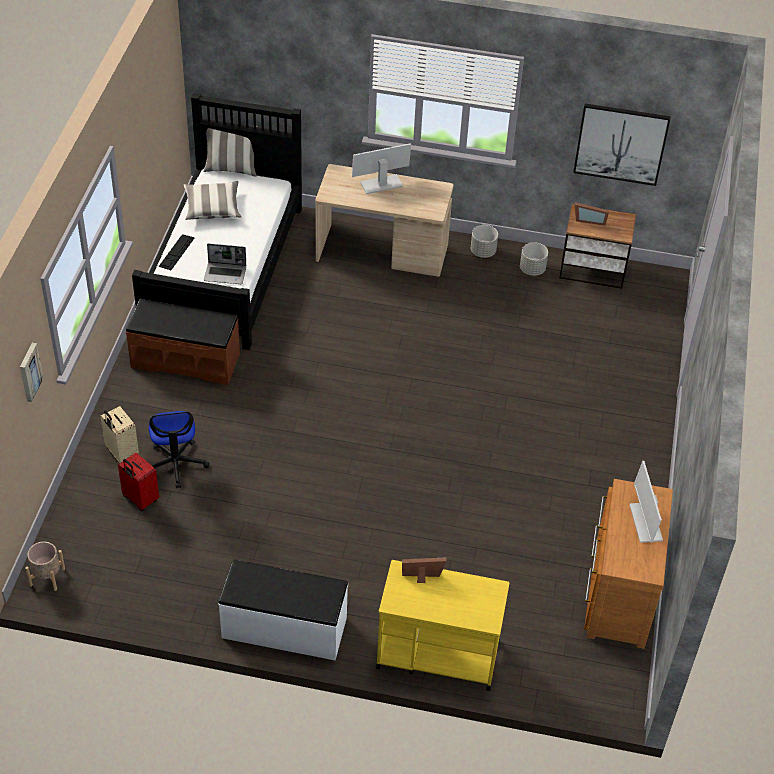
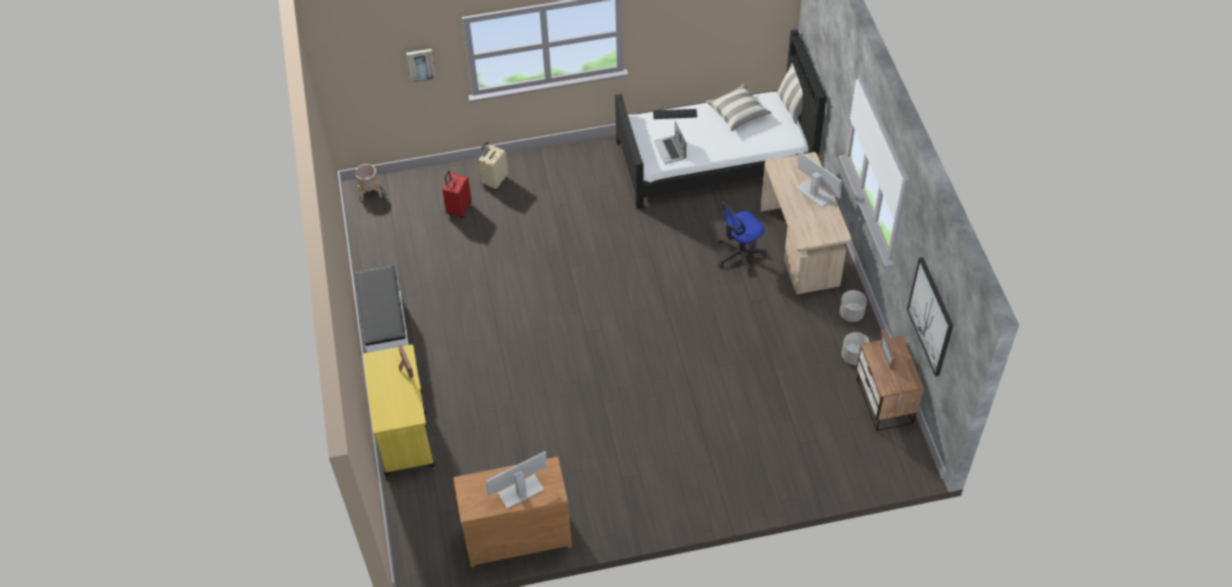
camera: 70 degrees right, 5 degrees up
brown bench [126,298,240,385] -> none
office chair [149,411,210,488] -> office chair moved to [718,201,767,275]

